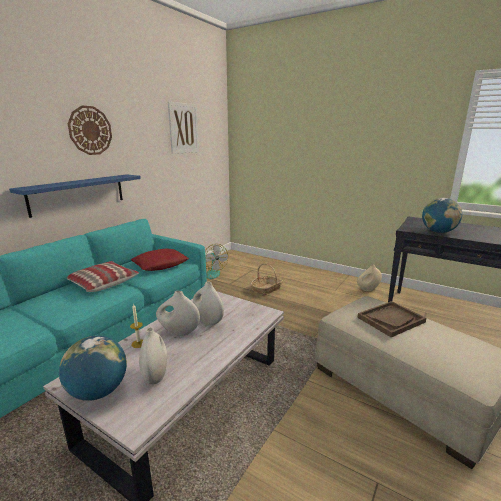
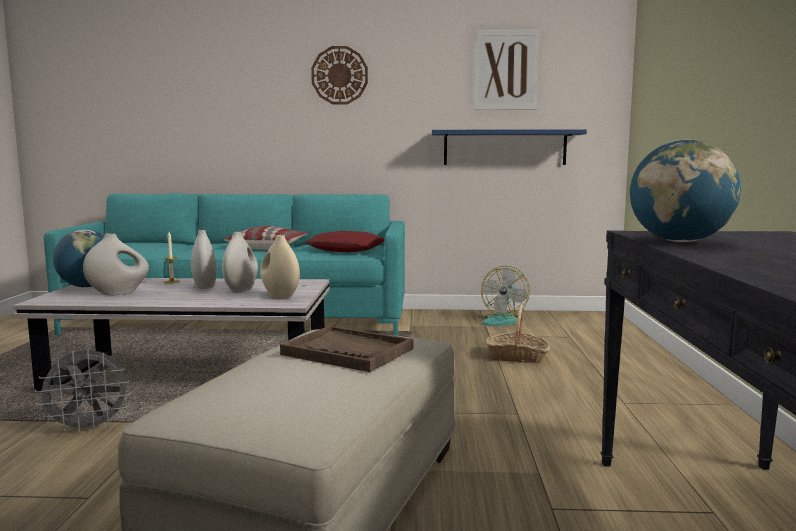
camera: 60 degrees right, 10 degrees down
blue shelf [9,174,141,218] -> blue shelf moved to [432,129,587,165]
beige vase [357,265,382,291] -> beige vase moved to [260,235,300,298]
none -> grey fan [35,349,131,434]

